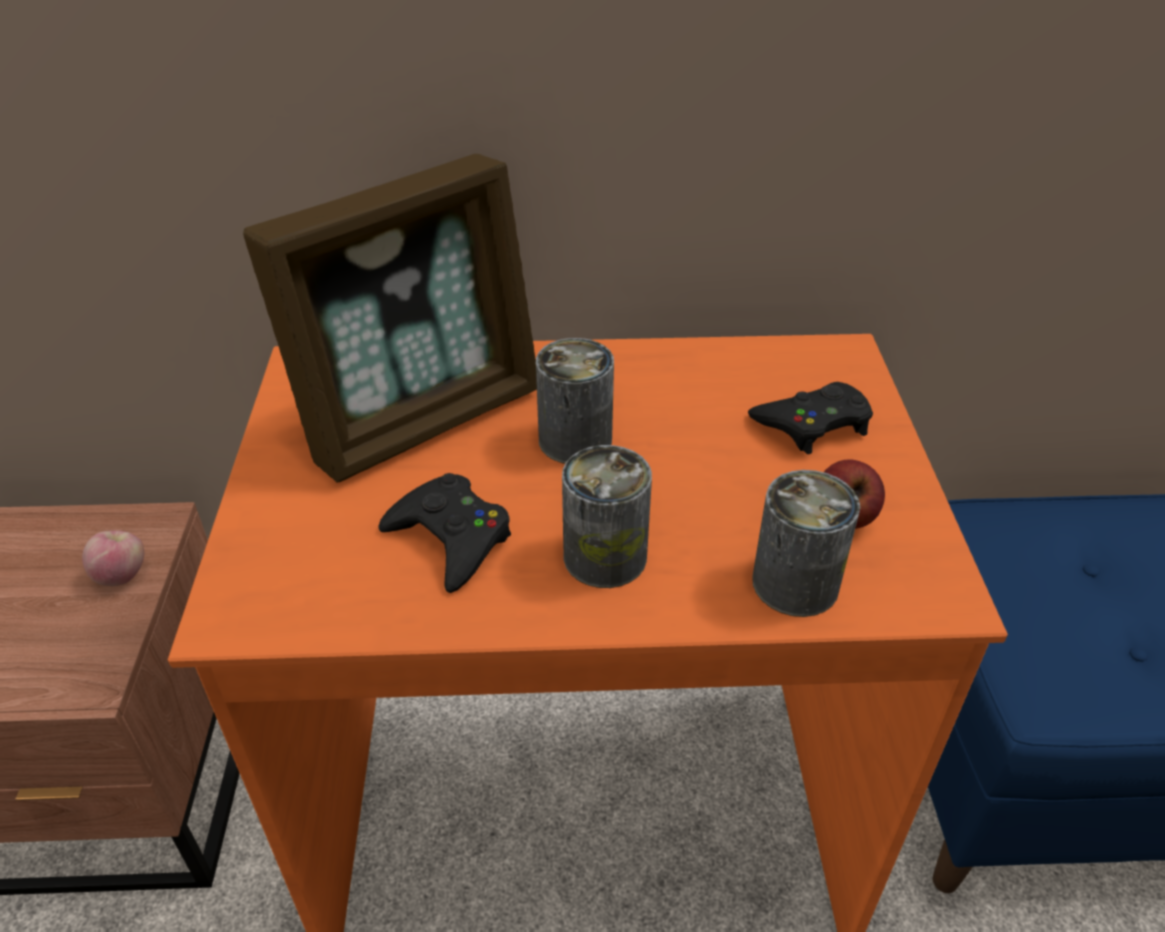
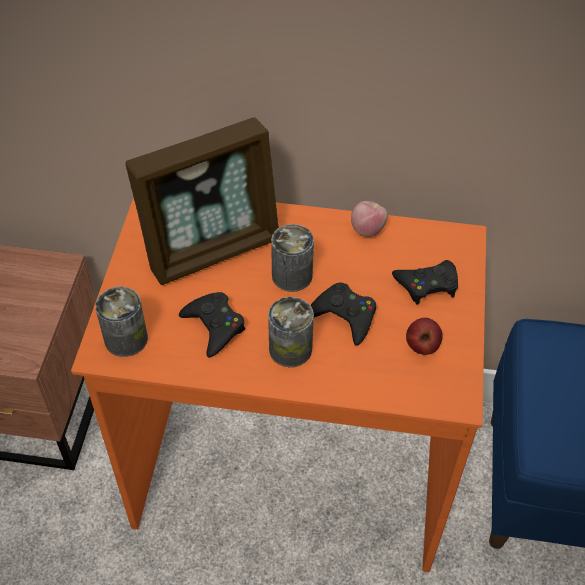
camera: 10 degrees right, 10 degrees up
apple [82,531,144,586] -> apple moved to [351,201,388,237]
can [752,470,860,617] -> can moved to [95,287,148,357]
none -> black game controller [310,282,376,346]

